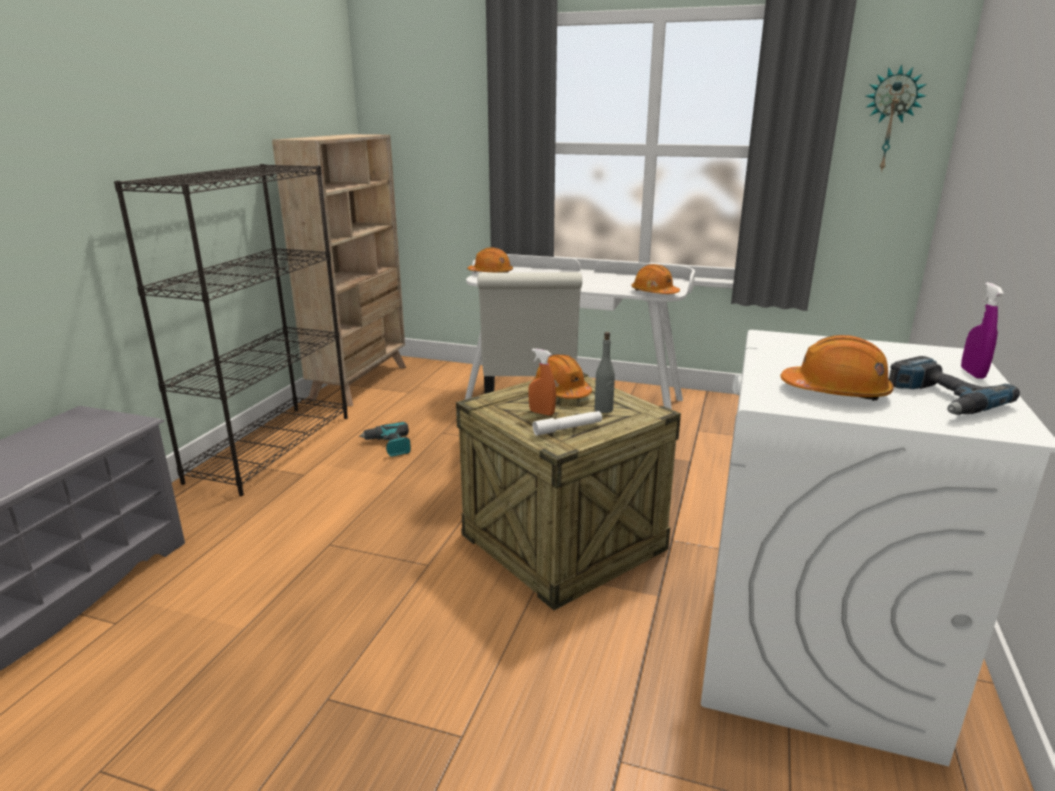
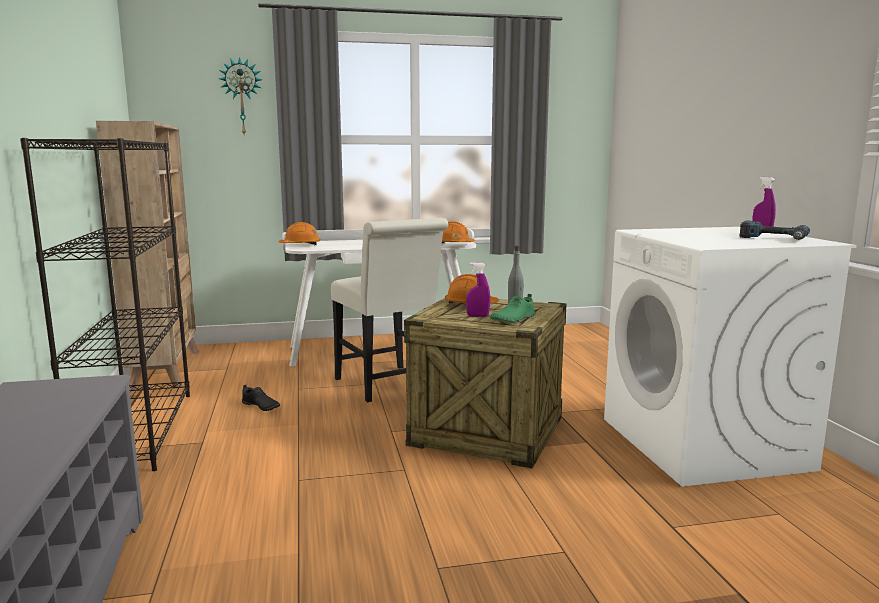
camera: 30 degrees left, 10 degrees down
power drill [359,422,411,457] -> black shoe [242,385,280,411]
orange spray bottle [528,349,556,416] -> purple spray bottle [466,262,490,317]
white flashlight [533,411,602,436] -> green shoe [490,294,535,323]
orange hard hat [780,335,894,402] -> none
wall clock [866,65,926,172] -> wall clock moved to [219,57,262,134]

